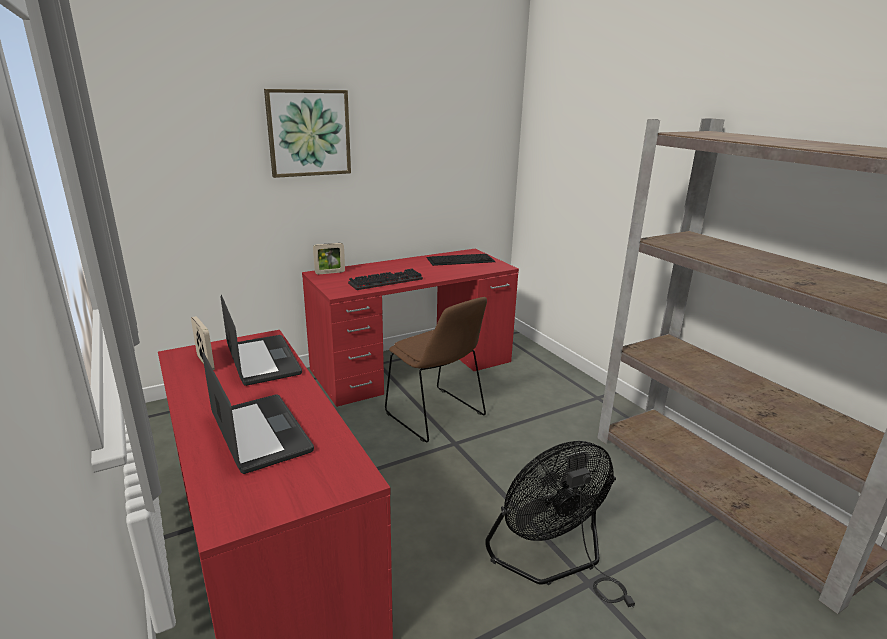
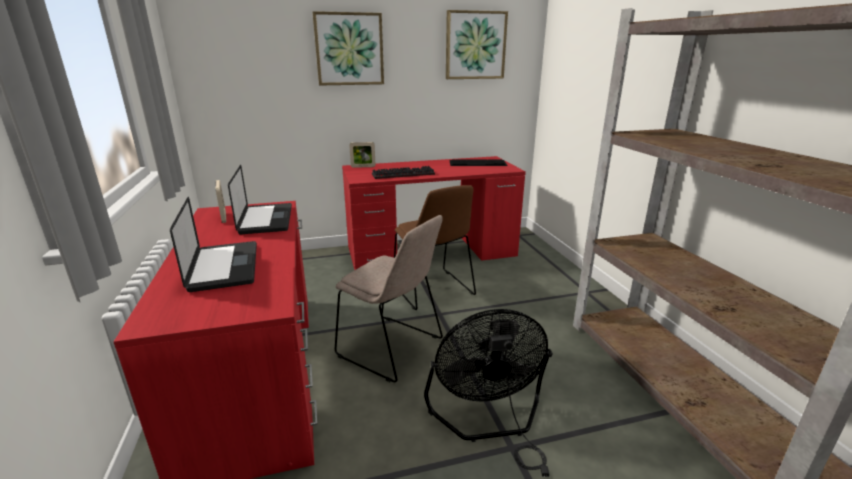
camera: 15 degrees right, 0 degrees up
none -> beige chair [335,215,443,382]
none -> picture [446,10,508,79]

